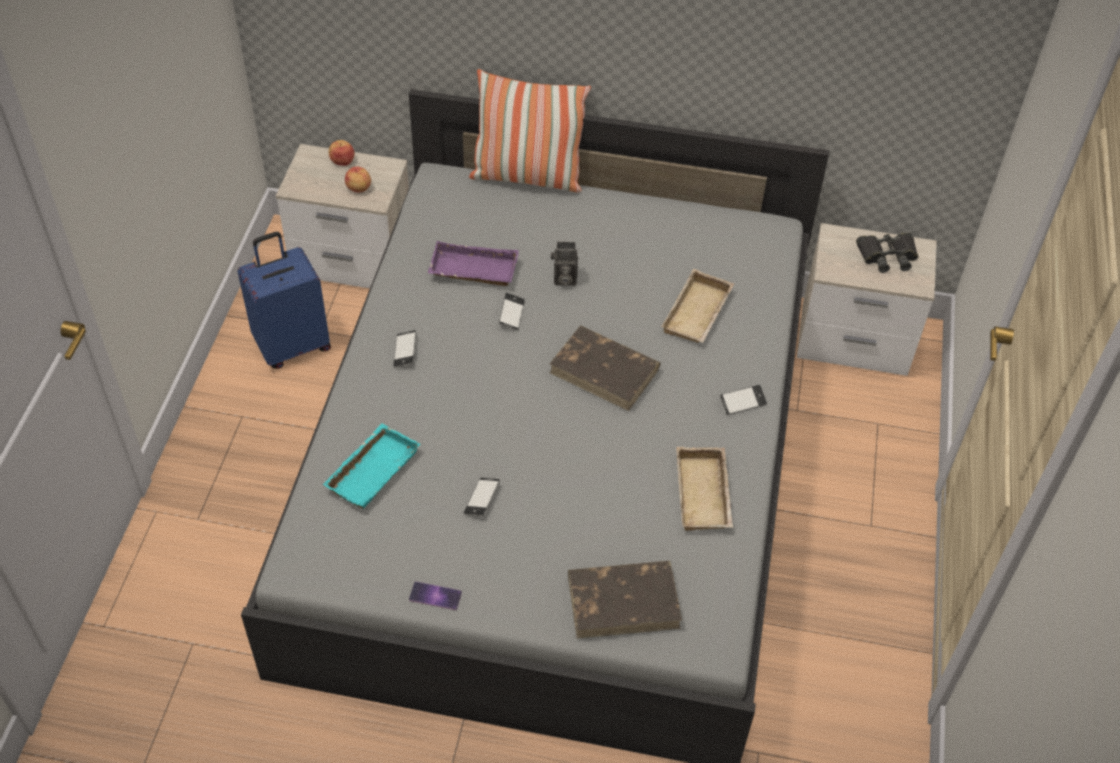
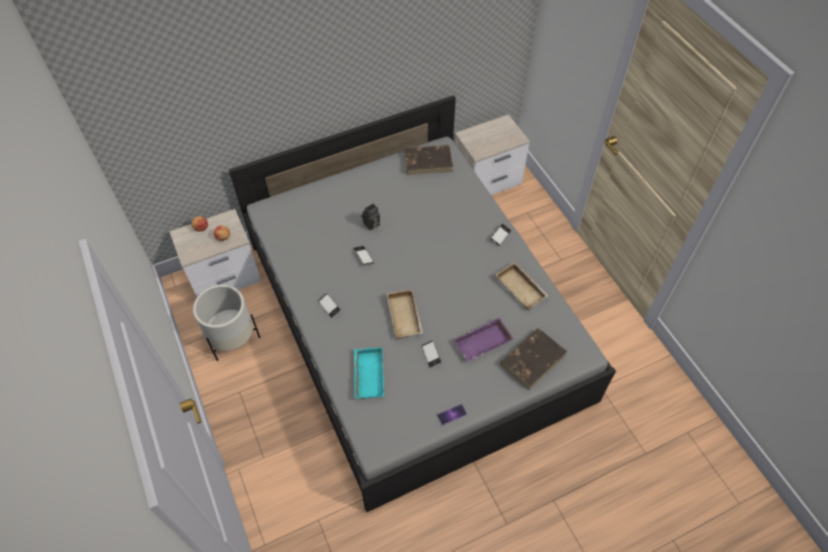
camera: 35 degrees left, 5 degrees up
blue suitcase [237,232,331,369] -> white planter [193,285,260,361]
purple tray [428,241,519,286] -> purple tray moved to [453,318,513,362]
pillow [469,69,591,192] -> none
brown book [549,326,660,411] -> brown book moved to [404,145,453,175]
beige tray [661,269,734,343] -> beige tray moved to [386,289,423,339]
black binoculars [856,233,918,273] -> none

